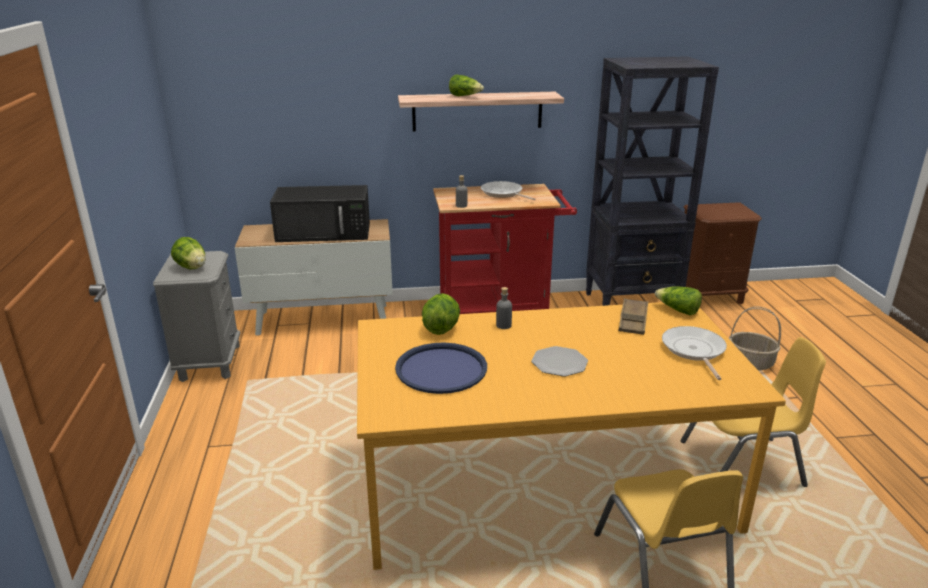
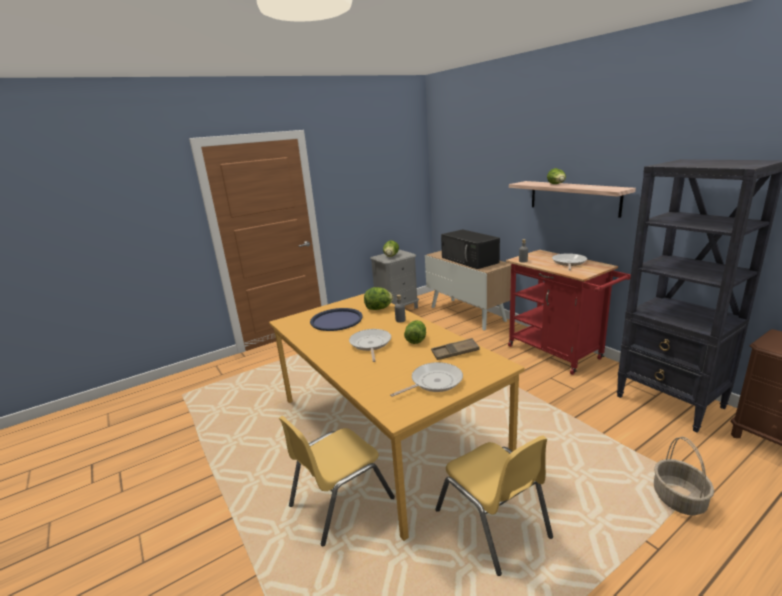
camera: 65 degrees right, 5 degrees down
plate [531,346,588,377] -> frying pan [349,329,391,362]
lettuce [655,286,702,315] -> lettuce moved to [404,320,426,344]

